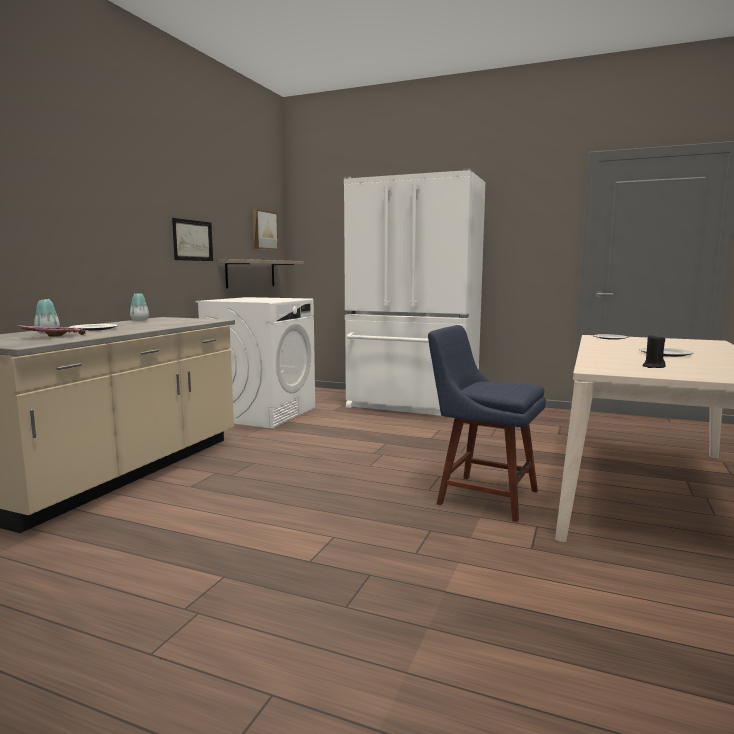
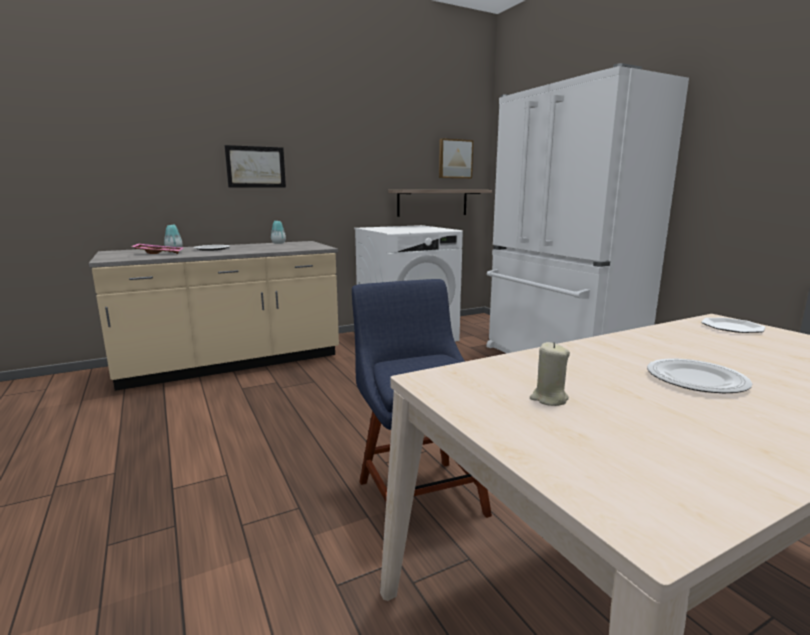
camera: 40 degrees right, 5 degrees up
picture [172,218,213,261] -> picture moved to [225,145,286,188]
black candle [643,334,666,368] -> beige candle [530,342,570,406]

